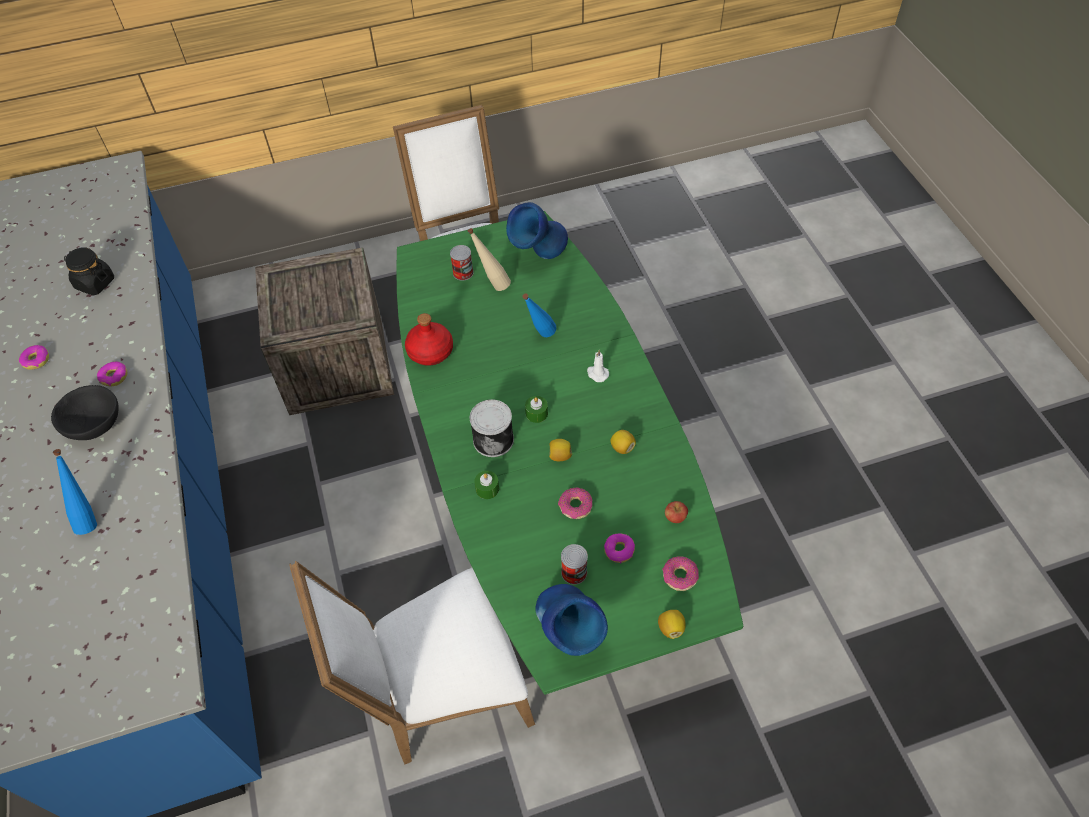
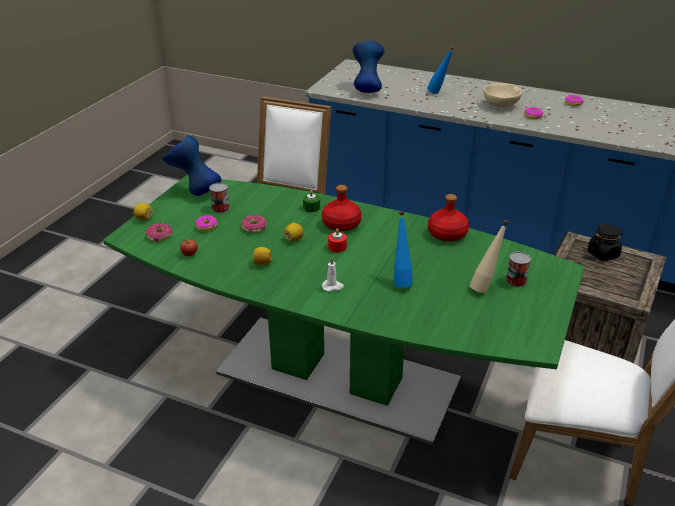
camera: 130 degrees right, 20 degrees down
black bowl [51,385,119,440] -> beige bowl [483,83,522,108]
black jar [64,247,114,296] -> black jar moved to [587,224,623,261]
can [470,399,514,457] -> red bottle [322,185,362,231]
blue vase [506,202,568,259] -> blue vase moved to [353,40,384,93]
green candle [525,396,548,423] -> red candle [328,228,347,253]

